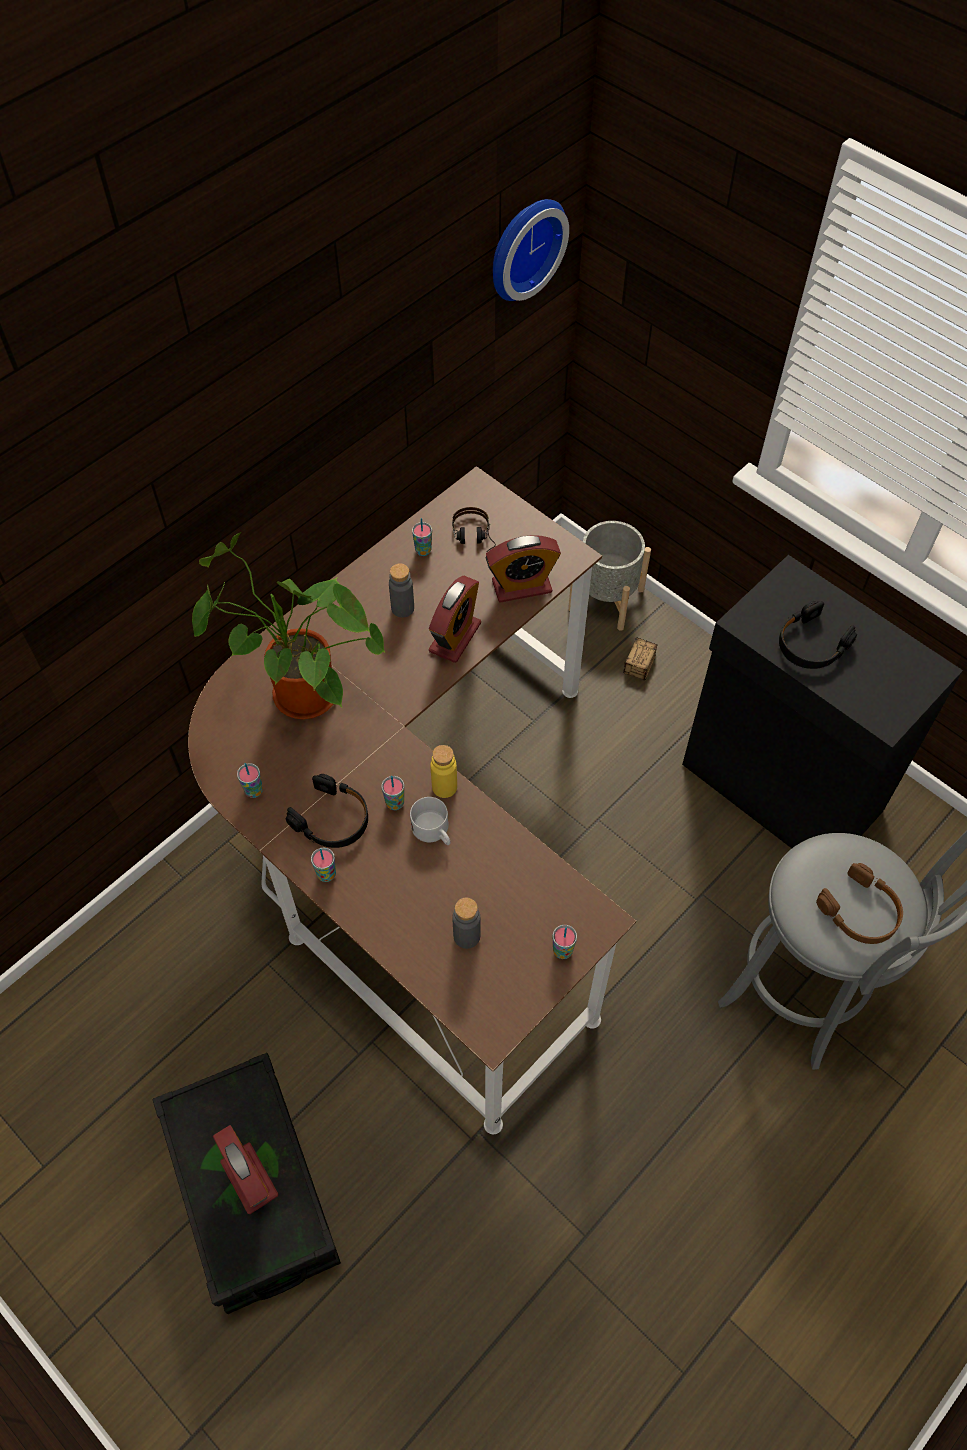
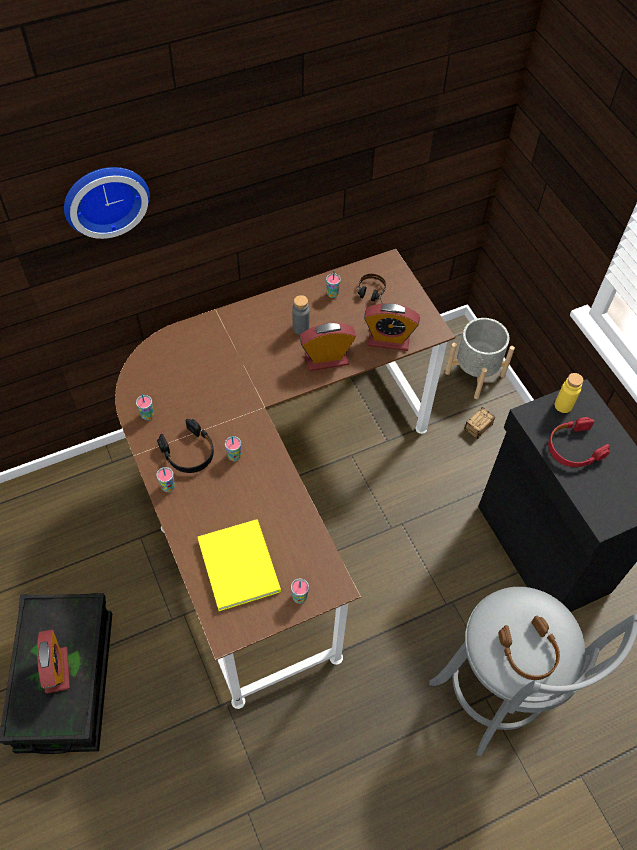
camera: 20 degrees right, 0 degrees up
potted plant [192,532,385,719] -> none
white mug [410,797,450,845] -> none
alarm clock [429,576,481,663] -> alarm clock turned 150 degrees counterclockwise [300,323,356,371]
yellow bottle [430,745,457,798] -> yellow bottle moved to [555,373,583,413]
grey bottle [452,897,481,949] -> yellow book [198,519,281,611]
wall clock [493,199,569,301] -> wall clock moved to [64,167,150,239]
black headphones [779,601,857,669] -> red headphones [548,417,610,467]

